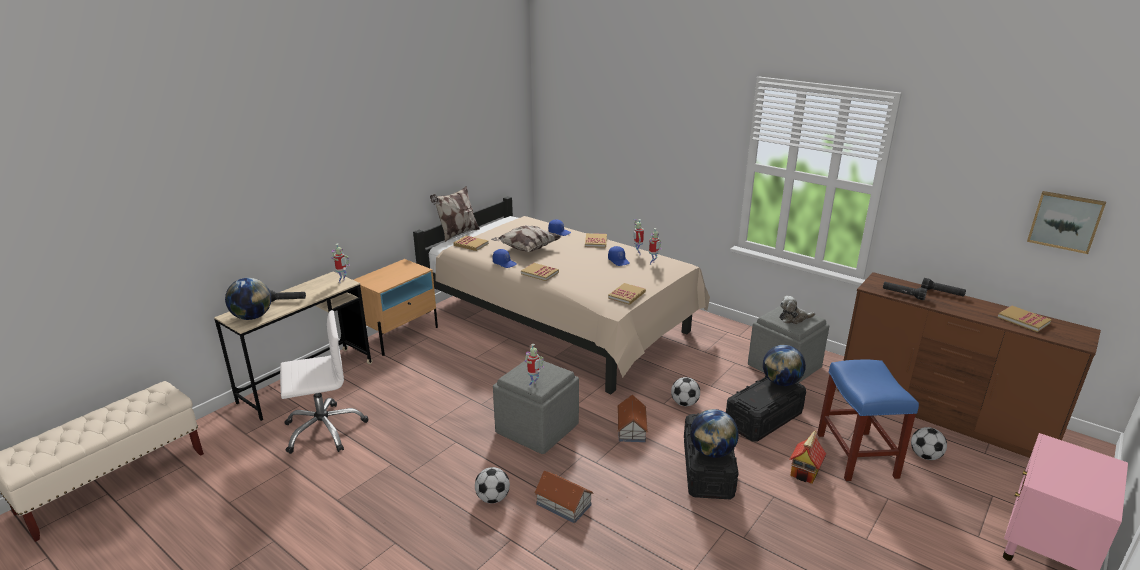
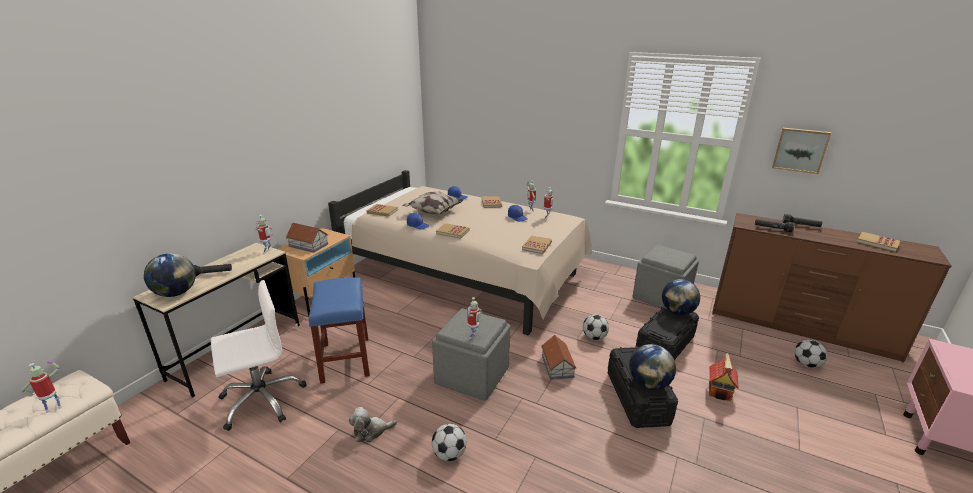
camera: 10 degrees left, 0 degrees up
pillow [430,186,480,242] -> none
toy house [534,471,594,523] -> toy house moved to [286,223,328,253]
plush toy [779,296,815,324] -> plush toy moved to [349,407,397,442]
blue stool [817,359,919,481] -> blue stool moved to [309,277,370,384]
picture [1027,191,1106,254] -> picture moved to [772,128,831,174]
none -> toy robot [21,360,62,413]

